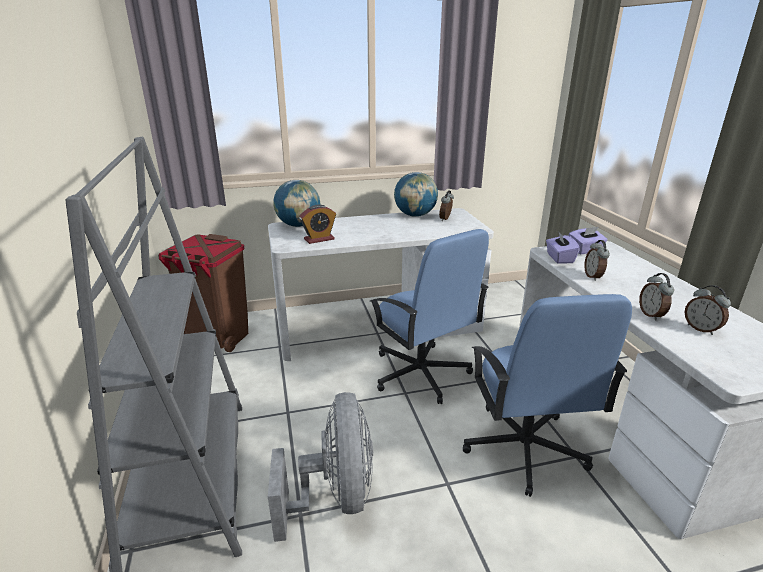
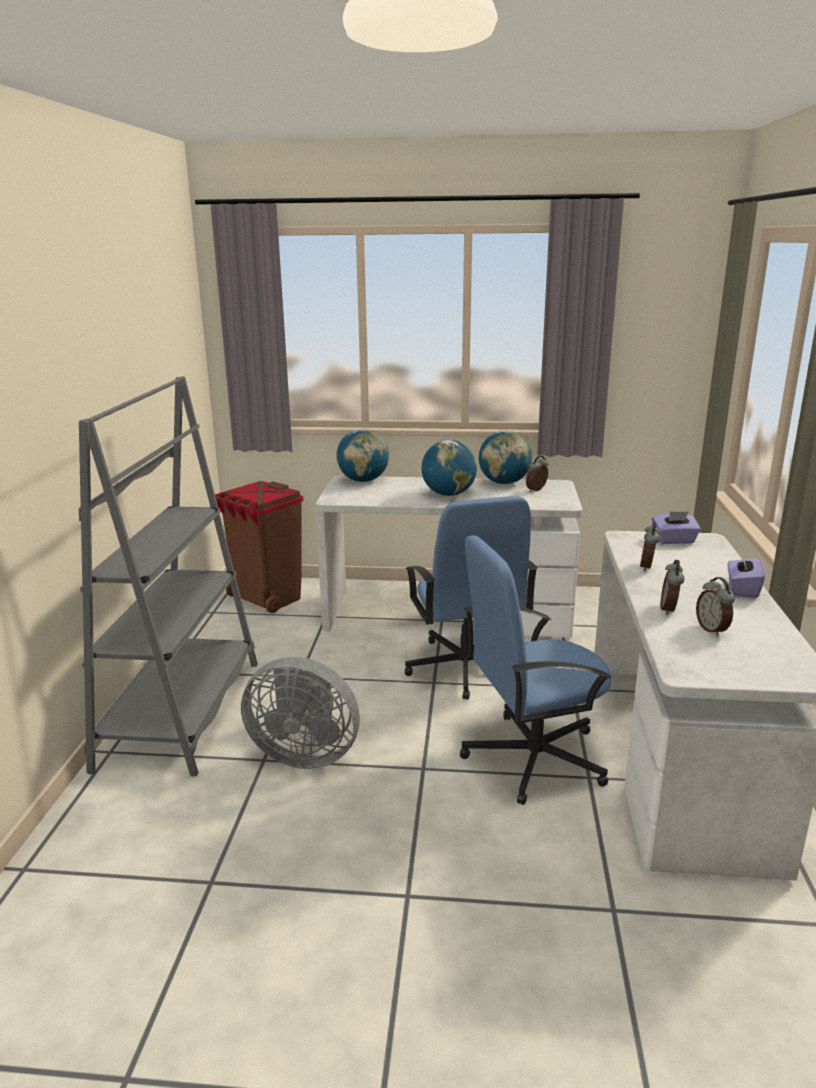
camera: 20 degrees right, 5 degrees down
grey fan [268,392,373,542] -> grey fan turned 90 degrees clockwise [241,657,360,769]
alarm clock [300,205,336,244] -> none
blue office chair [463,294,632,497] -> blue office chair turned 60 degrees clockwise [460,535,611,805]
purple tissue box [546,232,580,264] -> purple tissue box moved to [727,554,765,598]
none -> globe [421,440,477,496]

